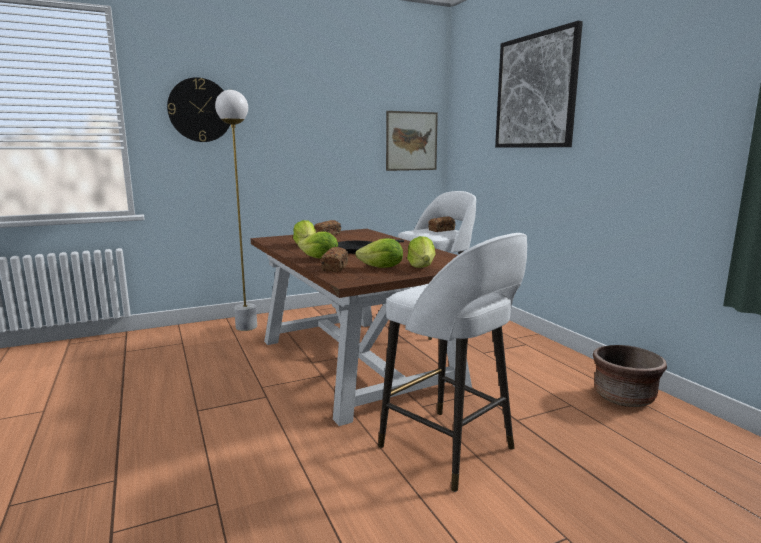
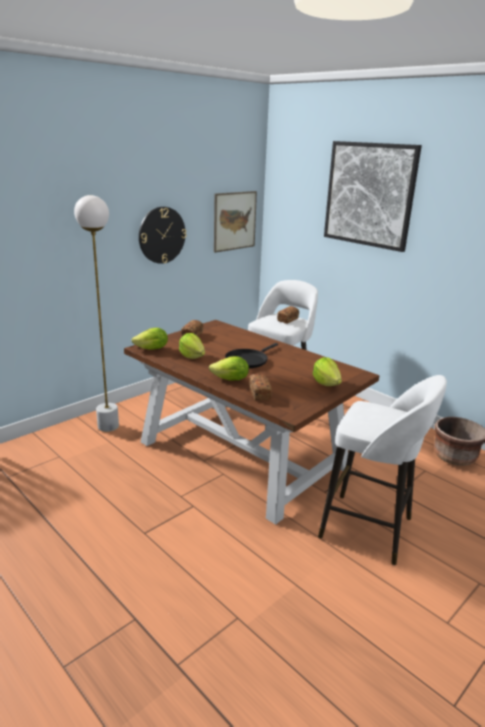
camera: 20 degrees left, 10 degrees up
wall clock [167,77,230,142] -> wall clock moved to [139,207,186,264]
lettuce [355,238,403,268] -> lettuce moved to [131,328,168,350]

